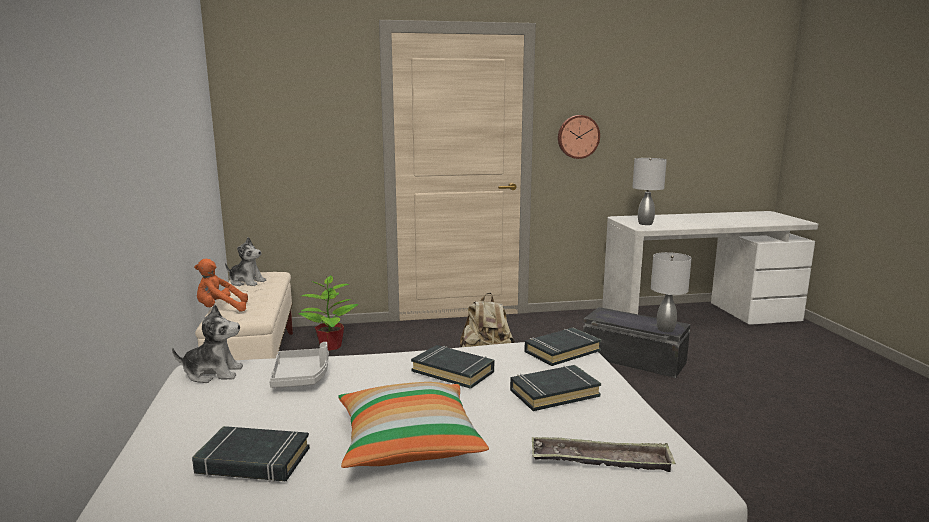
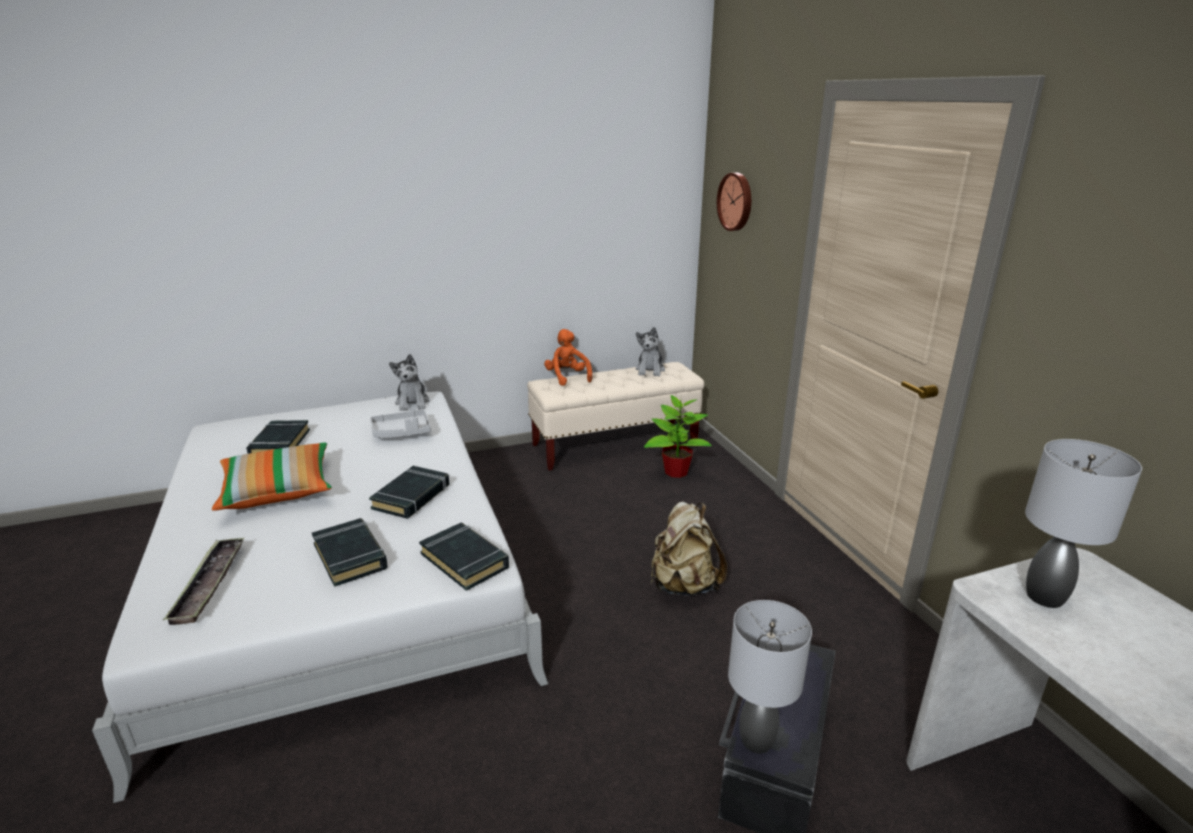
camera: 80 degrees right, 10 degrees up
wall clock [558,115,600,159] -> wall clock moved to [717,173,751,231]

